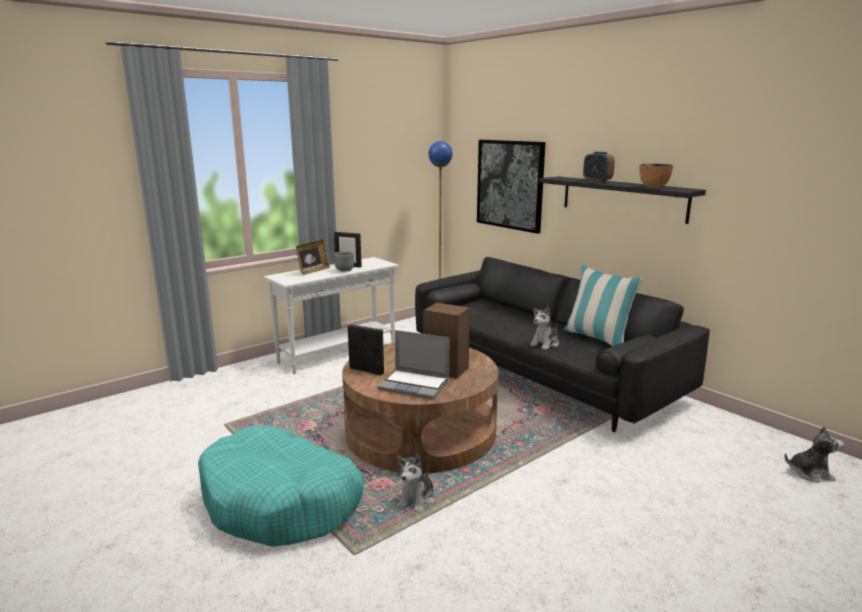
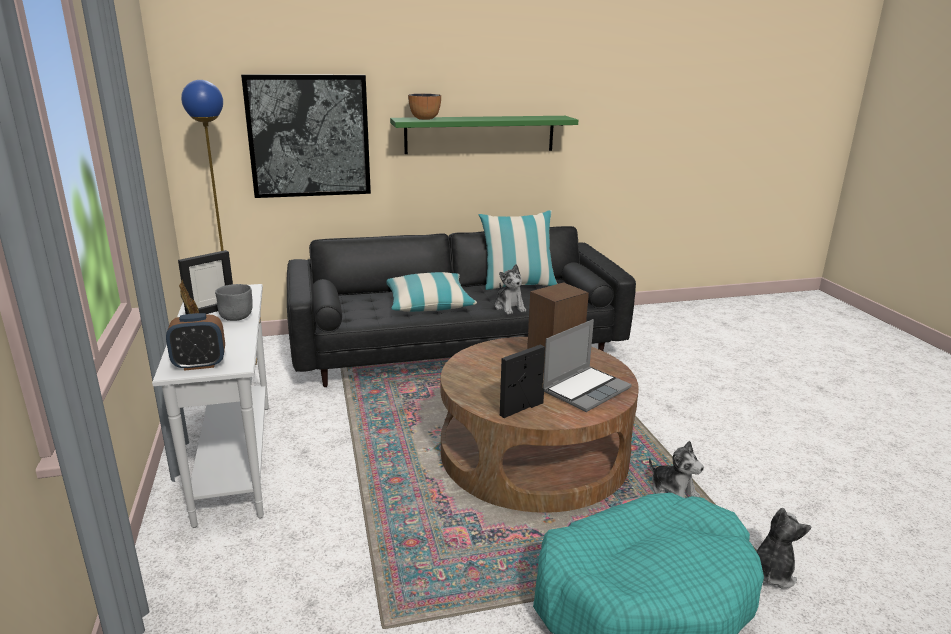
camera: 65 degrees left, 5 degrees up
black shelf [539,176,706,224] -> green shelf [390,116,578,154]
alarm clock [583,152,615,183] -> alarm clock moved to [166,313,225,371]
bowl [640,164,673,188] -> bowl moved to [408,94,441,120]
plush toy [784,426,844,482] -> plush toy moved to [756,508,812,588]
none -> pillow [387,272,477,312]

